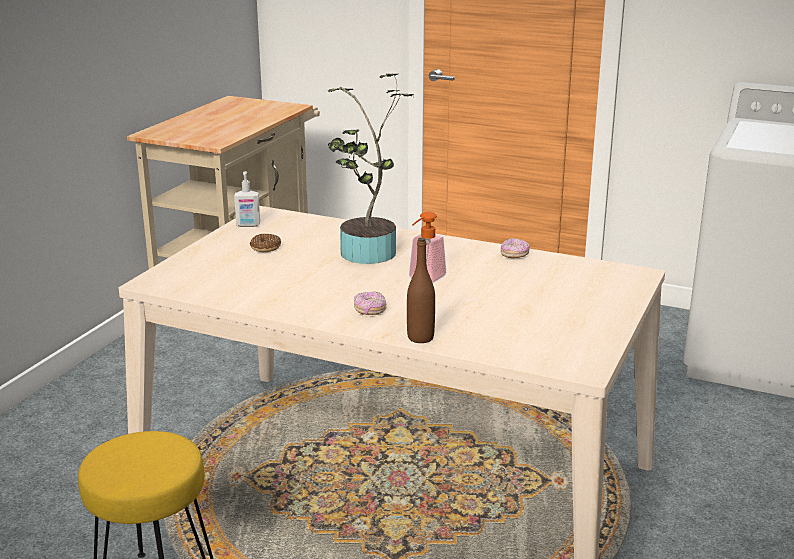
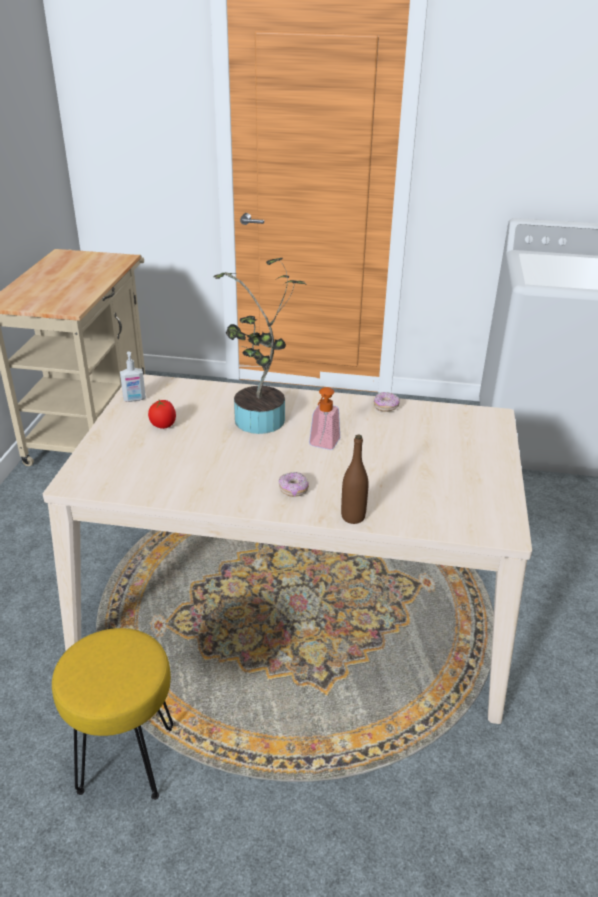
camera: 15 degrees left, 10 degrees up
donut [250,234,281,252] -> tomato [148,400,176,429]

